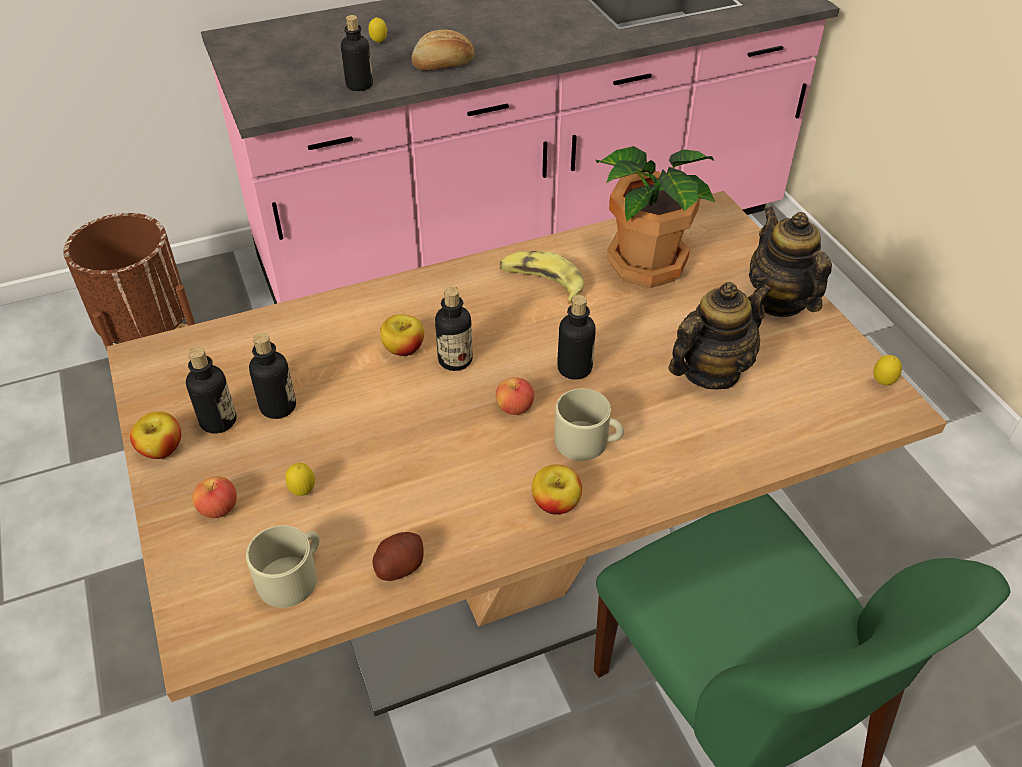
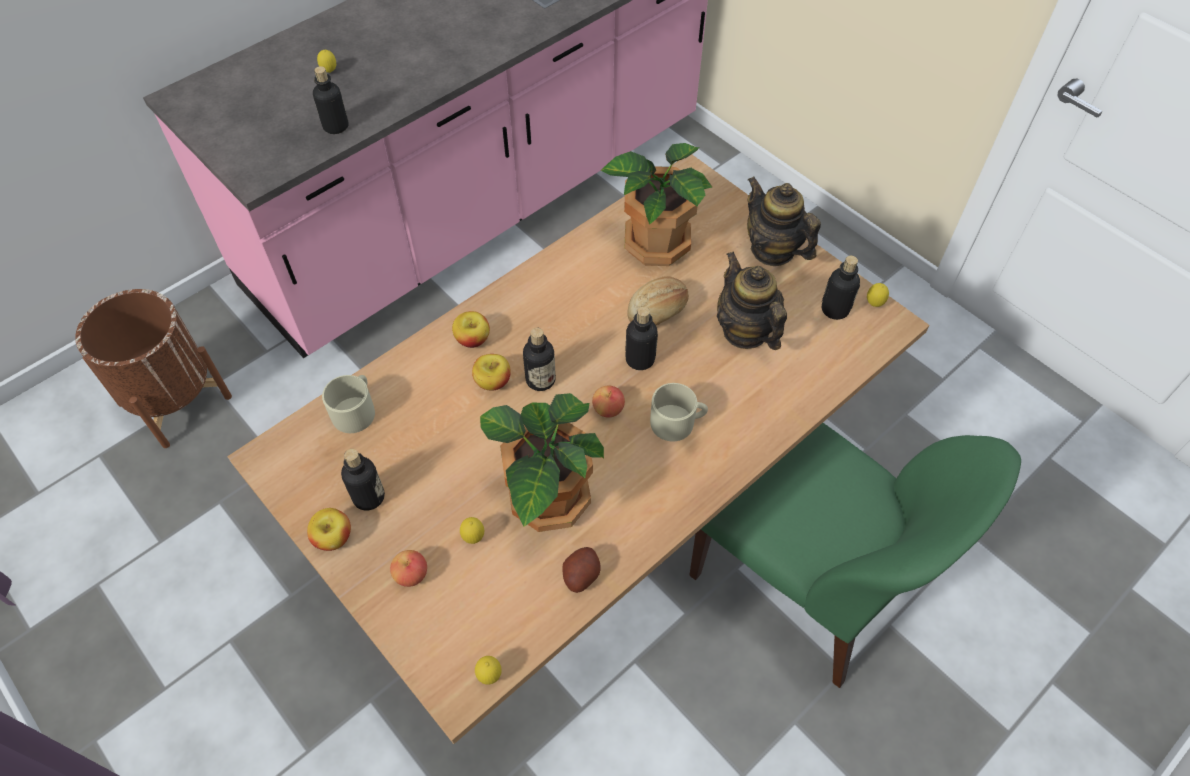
camera: 20 degrees left, 10 degrees up
beige mug [246,525,320,608] -> beige mug moved to [322,375,375,433]
bottle [249,333,296,419] -> bottle moved to [822,256,860,320]
bread [411,30,475,70] -> bread moved to [627,276,689,325]
banana [499,251,584,304] -> none
apple [532,465,582,515] -> apple moved to [452,311,490,348]
teapot [668,282,772,389] -> teapot turned 60 degrees counterclockwise [717,251,787,350]
none -> lemon [475,656,502,685]
none -> potted plant [480,393,604,532]

